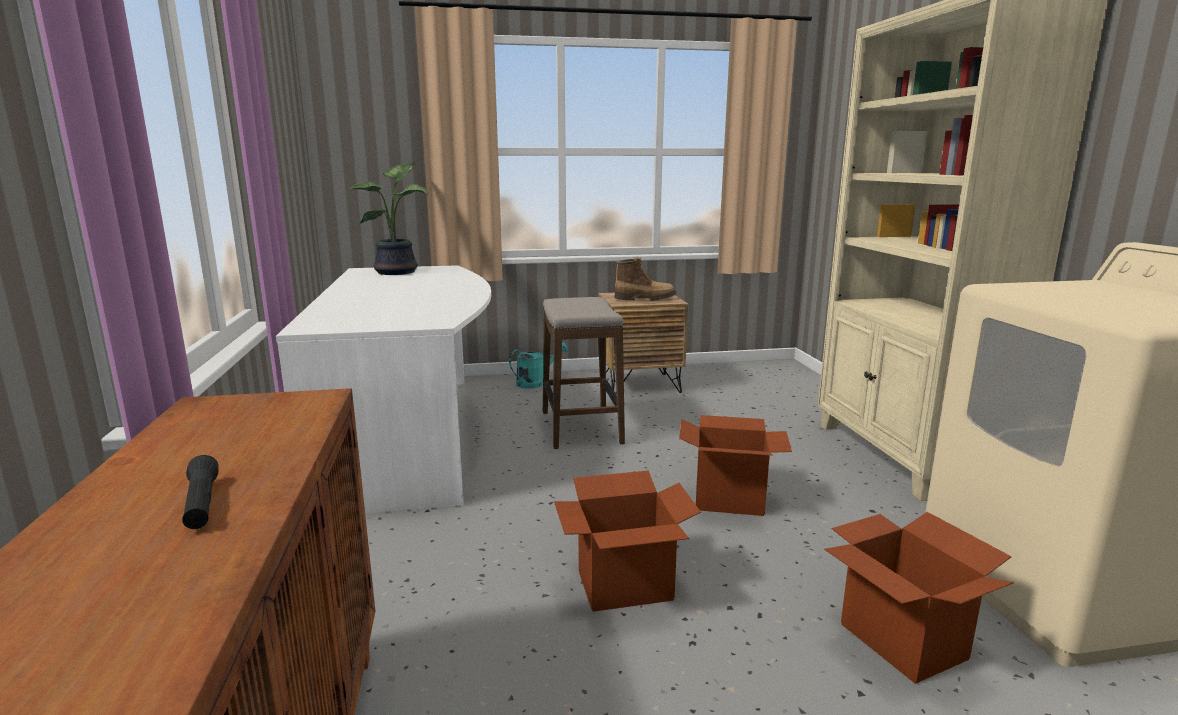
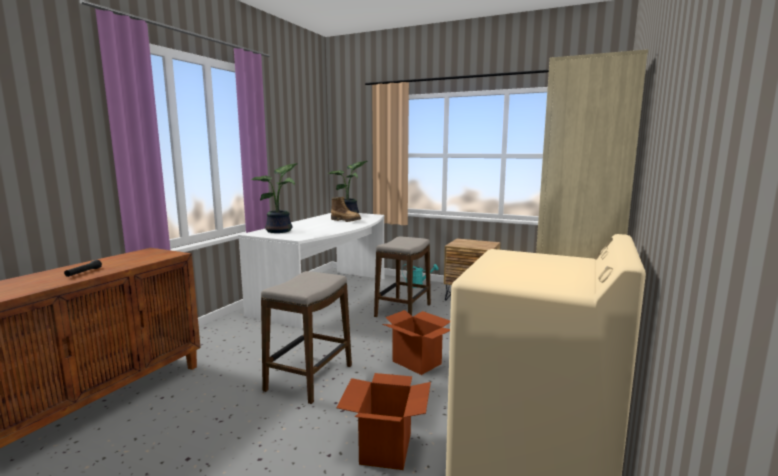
camera: 35 degrees right, 5 degrees down
cardboard box [554,470,701,612] -> stool [261,271,352,404]
boot [614,257,676,301] -> boot moved to [331,197,361,222]
none -> potted plant [251,163,298,233]

